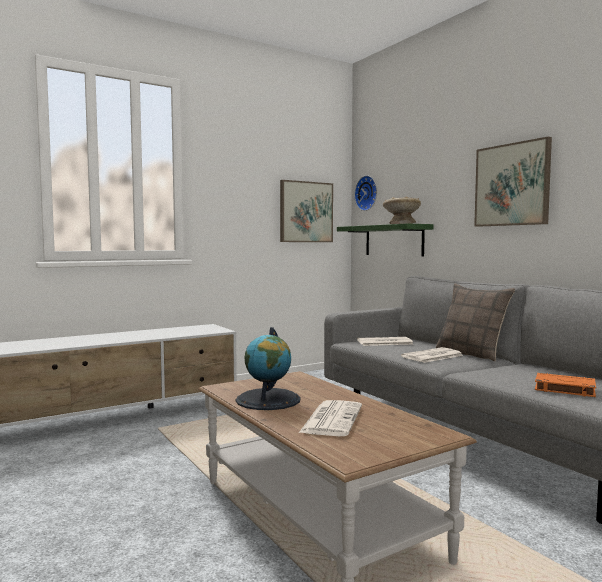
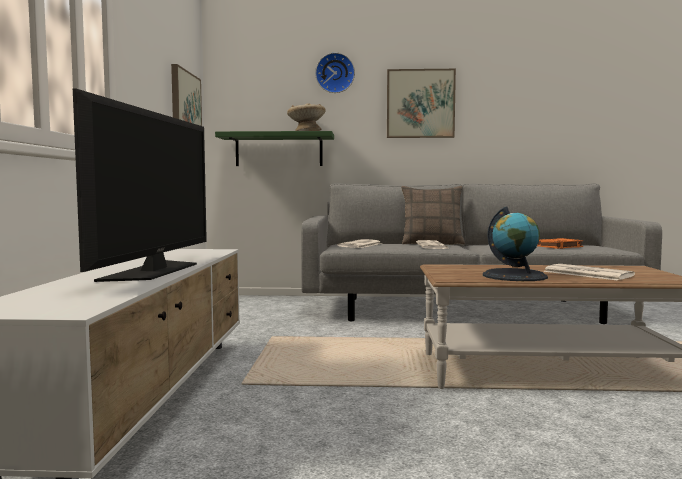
camera: 55 degrees left, 0 degrees up
wall clock [354,175,377,211] -> wall clock moved to [315,53,355,93]
none -> television [73,89,207,282]

